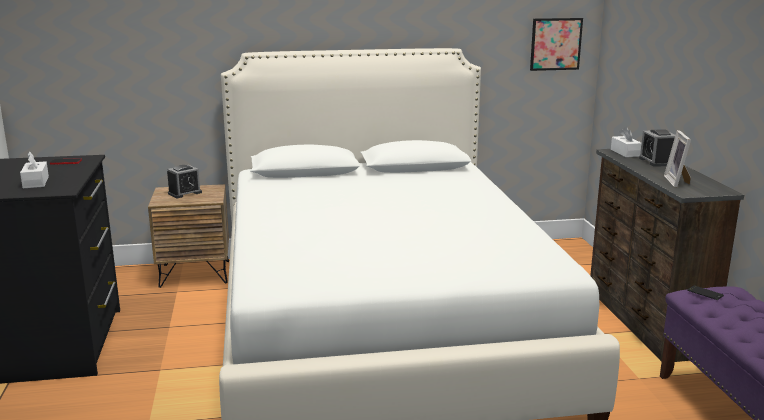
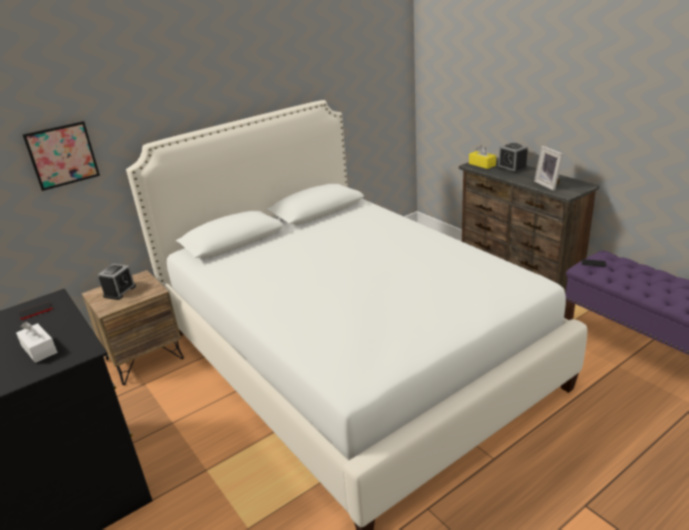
camera: 25 degrees left, 10 degrees up
picture [530,18,583,71] -> picture moved to [22,121,100,191]
white tissue box [611,127,641,157] -> yellow tissue box [469,145,496,169]

